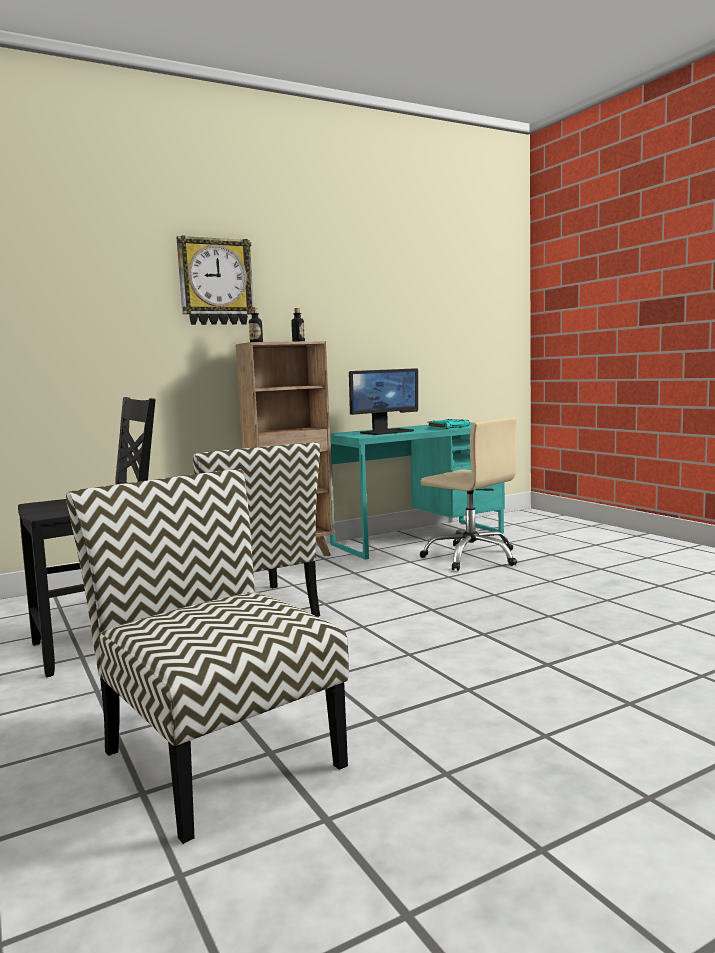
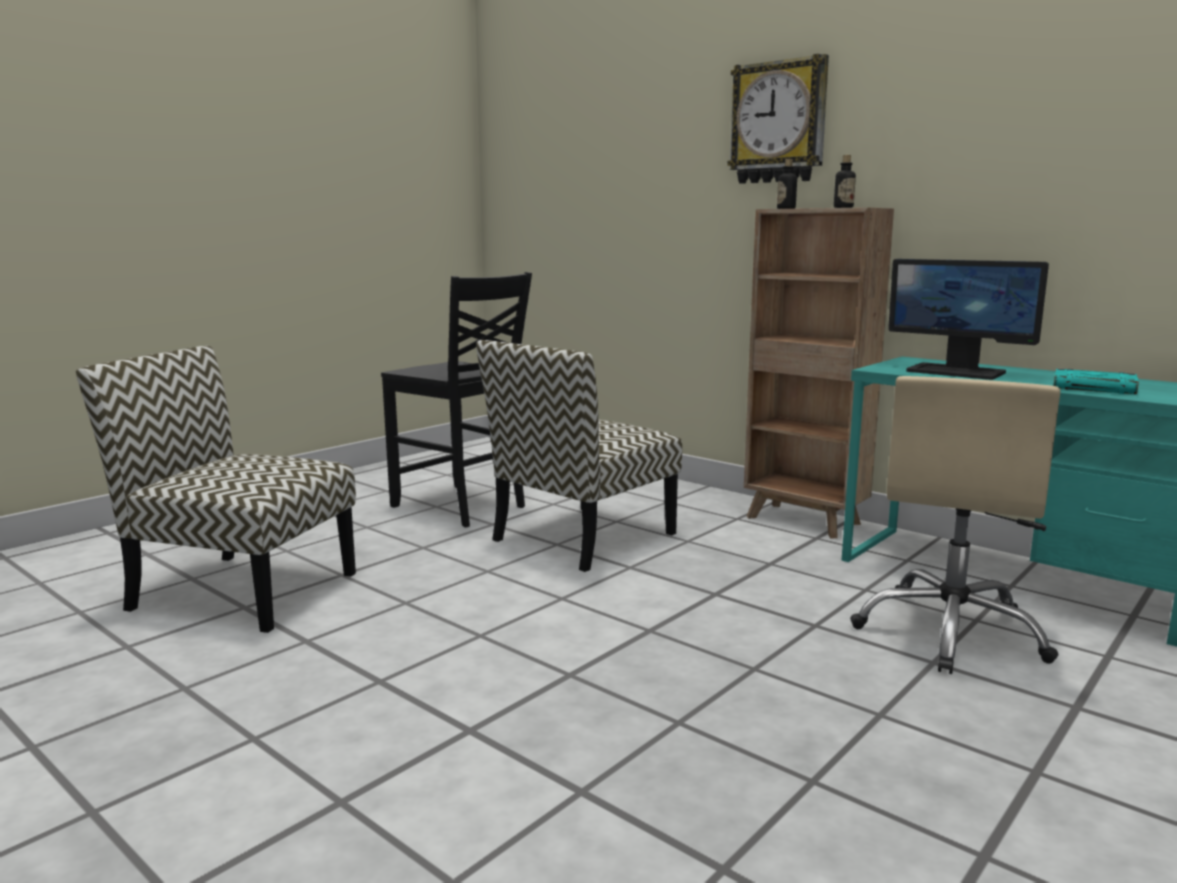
camera: 70 degrees right, 5 degrees up
chair [66,469,349,844] -> chair turned 105 degrees counterclockwise [76,346,356,633]

